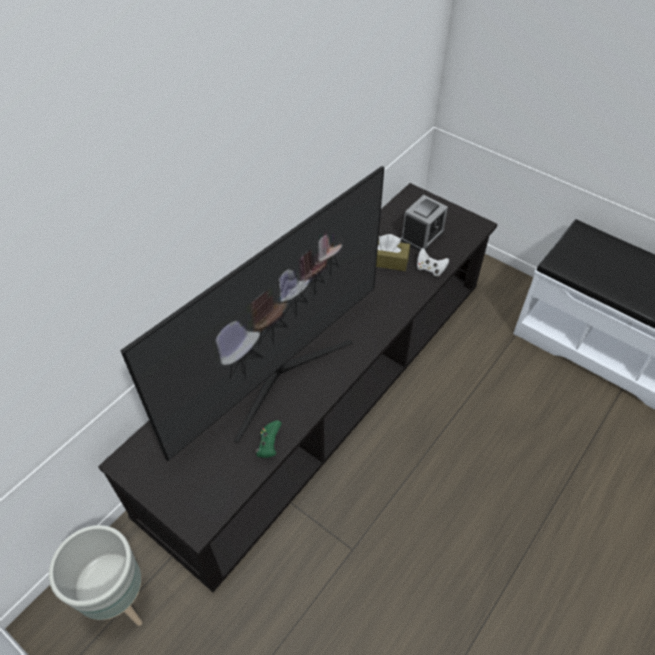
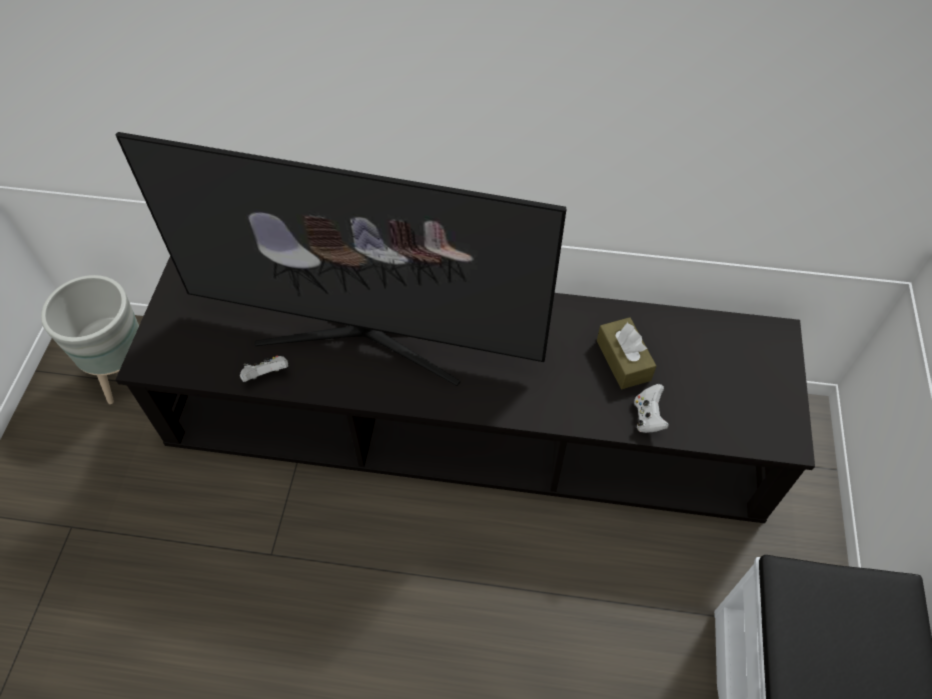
camera: 60 degrees right, 5 degrees up
green game controller [255,420,282,458] -> white game controller [240,355,288,382]
alarm clock [401,195,448,251] -> none

